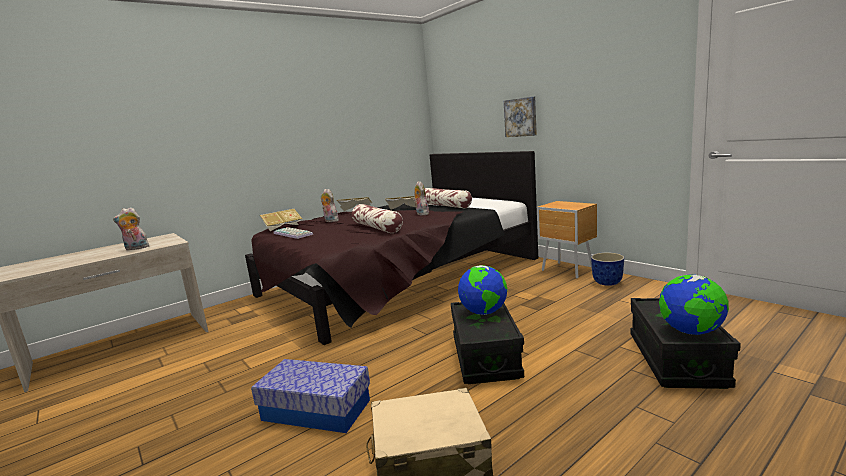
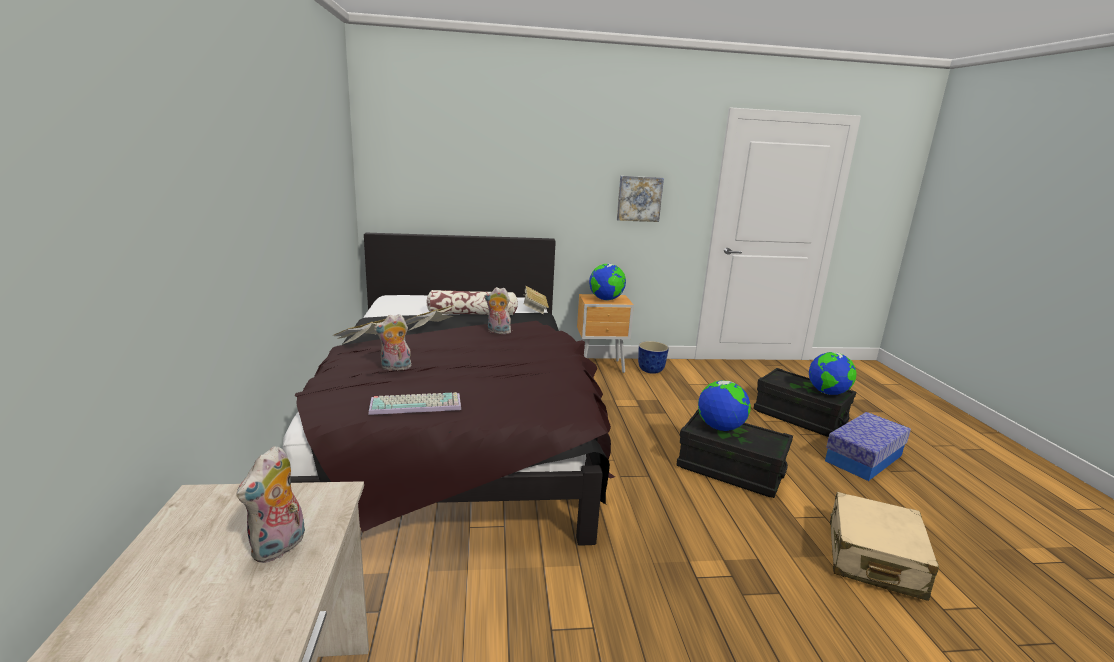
camera: 60 degrees left, 5 degrees up
storage box [251,359,370,433] -> storage box moved to [825,412,911,481]
book [260,209,302,231] -> book moved to [522,286,549,314]
pillow [352,204,403,233] -> none
picture [504,96,537,137] -> picture moved to [617,176,664,222]
none -> globe [589,263,626,301]

